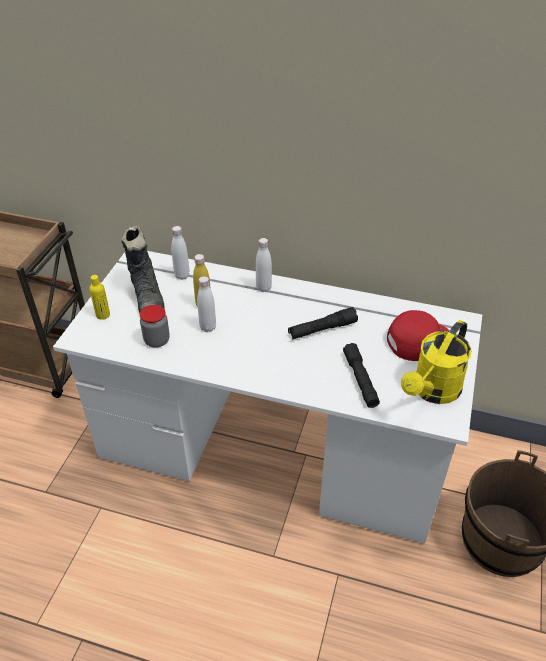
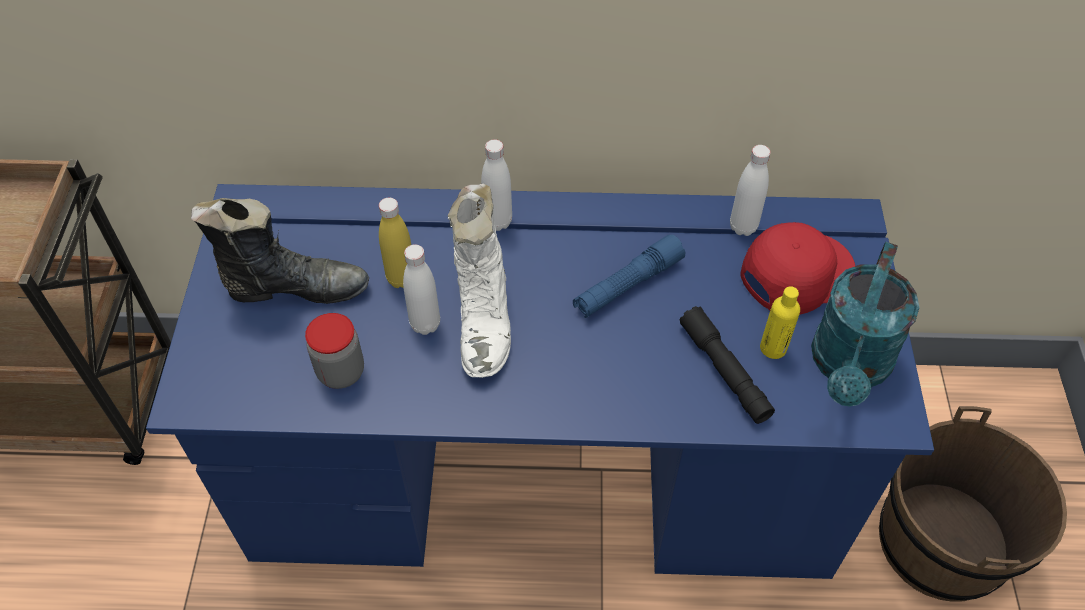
camera: 15 degrees left, 10 degrees up
white desk [53,251,482,544] -> blue desk [146,184,934,579]
yellow bottle [89,275,110,320] -> yellow bottle moved to [760,286,800,359]
black boot [121,226,165,314] -> black boot turned 60 degrees counterclockwise [191,198,369,304]
white bottle [171,226,190,280] -> white bottle moved to [730,145,771,236]
black flashlight [288,307,358,340] -> blue flashlight [573,235,685,318]
yellow watering can [401,320,472,404] -> turquoise watering can [811,242,919,406]
none -> white boot [447,183,511,378]

